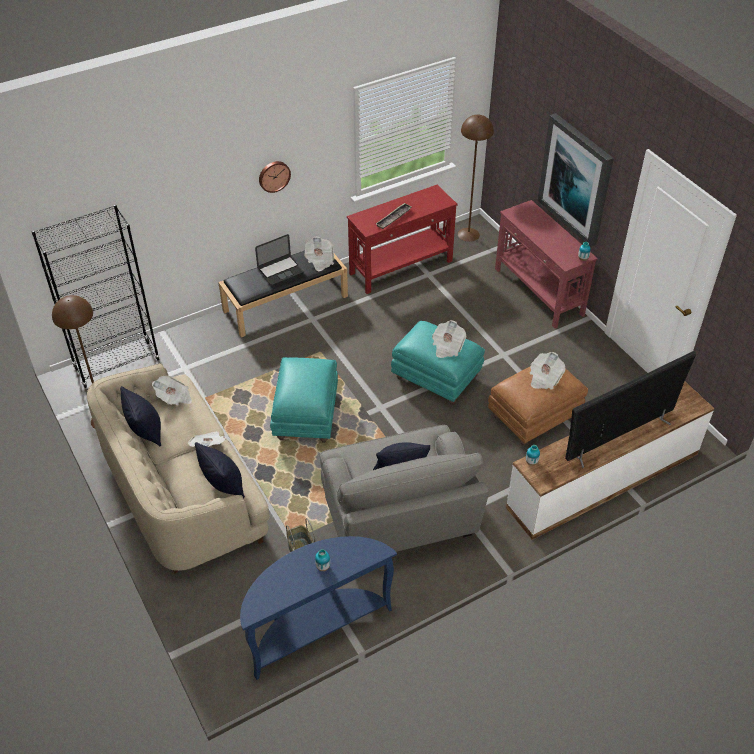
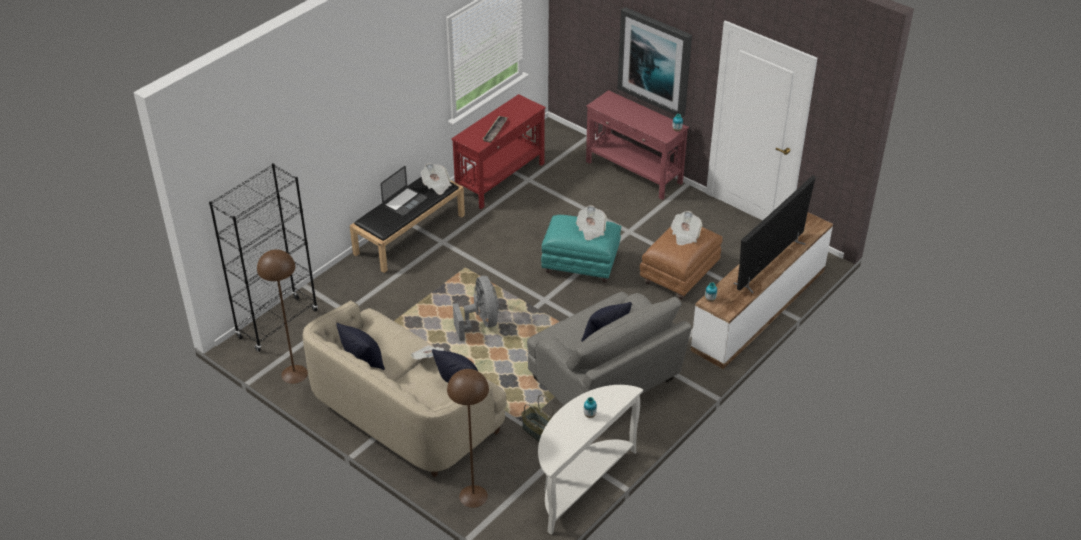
camera: 20 degrees left, 5 degrees down
newspaper [152,376,192,405] -> none
blue console table [240,536,397,680] -> white console table [538,385,643,535]
wall clock [259,161,291,193] -> none
turquoise ottoman [270,357,338,443] -> grey fan [453,276,499,341]
brown floor lamp [458,115,494,242] -> brown floor lamp moved to [447,369,489,508]

